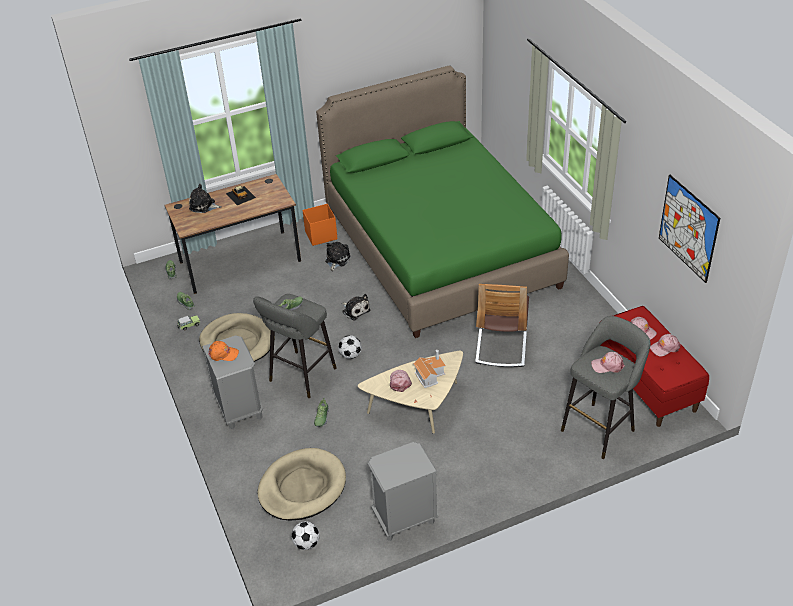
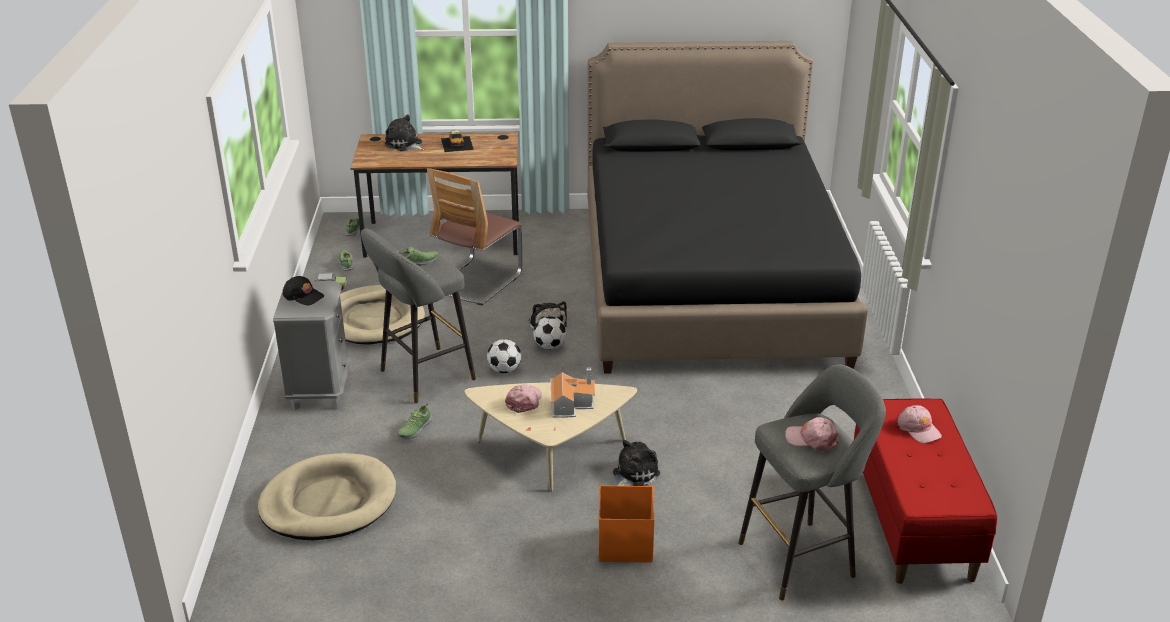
camera: 20 degrees right, 10 degrees down
orange cap [208,341,239,361] -> black cap [283,276,324,305]
football [291,521,320,550] -> football moved to [533,316,566,350]
orange storage box [302,204,337,246] -> orange storage box moved to [599,485,654,563]
green bed [316,65,569,338] -> black bed [588,41,868,374]
plush toy [325,242,350,271] -> plush toy moved to [613,440,660,486]
grey nightstand [368,442,439,541] -> none
chair [475,284,529,367] -> chair moved to [427,168,522,306]
pink cap [650,334,680,356] -> none
picture [659,175,720,283] -> none

